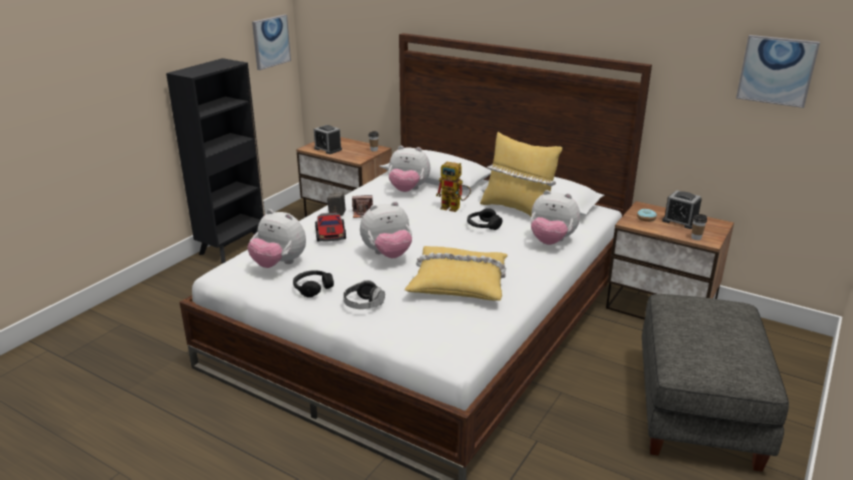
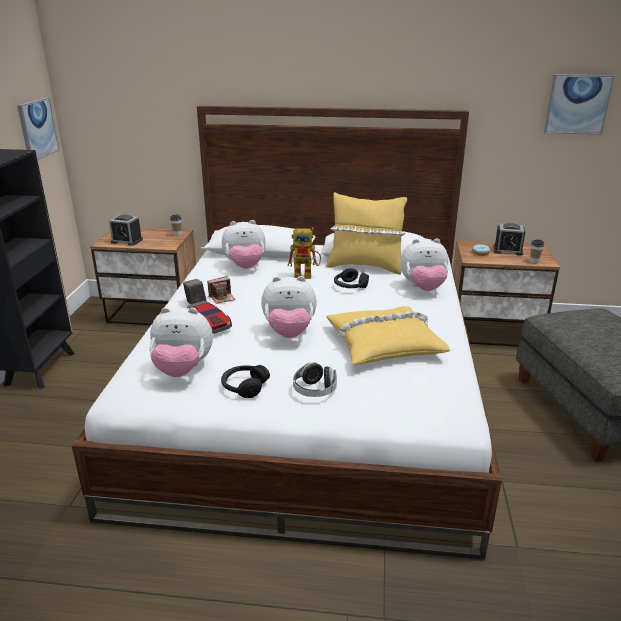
camera: 25 degrees left, 0 degrees up
plush toy [360,201,412,258] -> plush toy turned 45 degrees clockwise [261,276,317,338]

